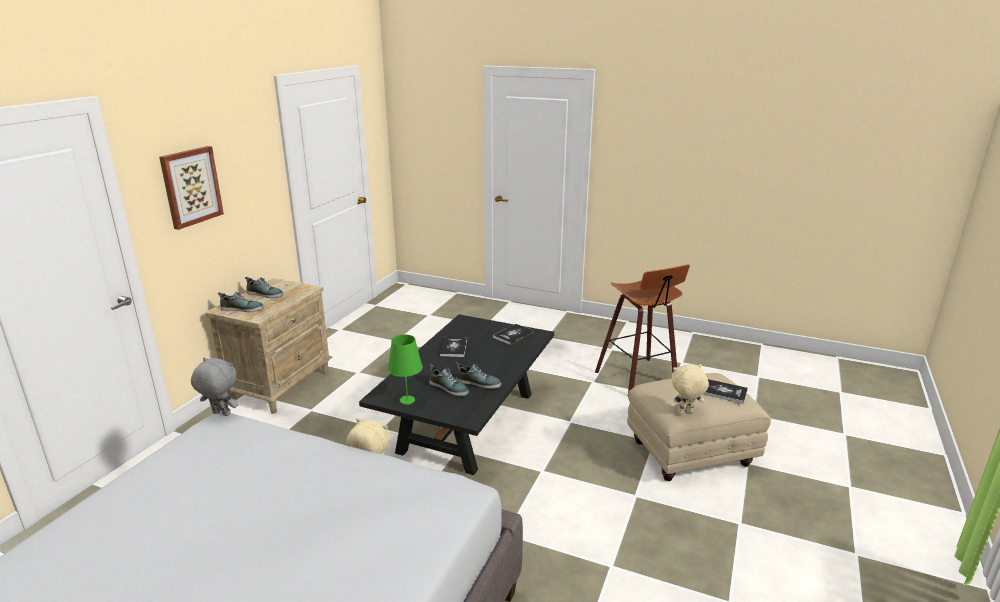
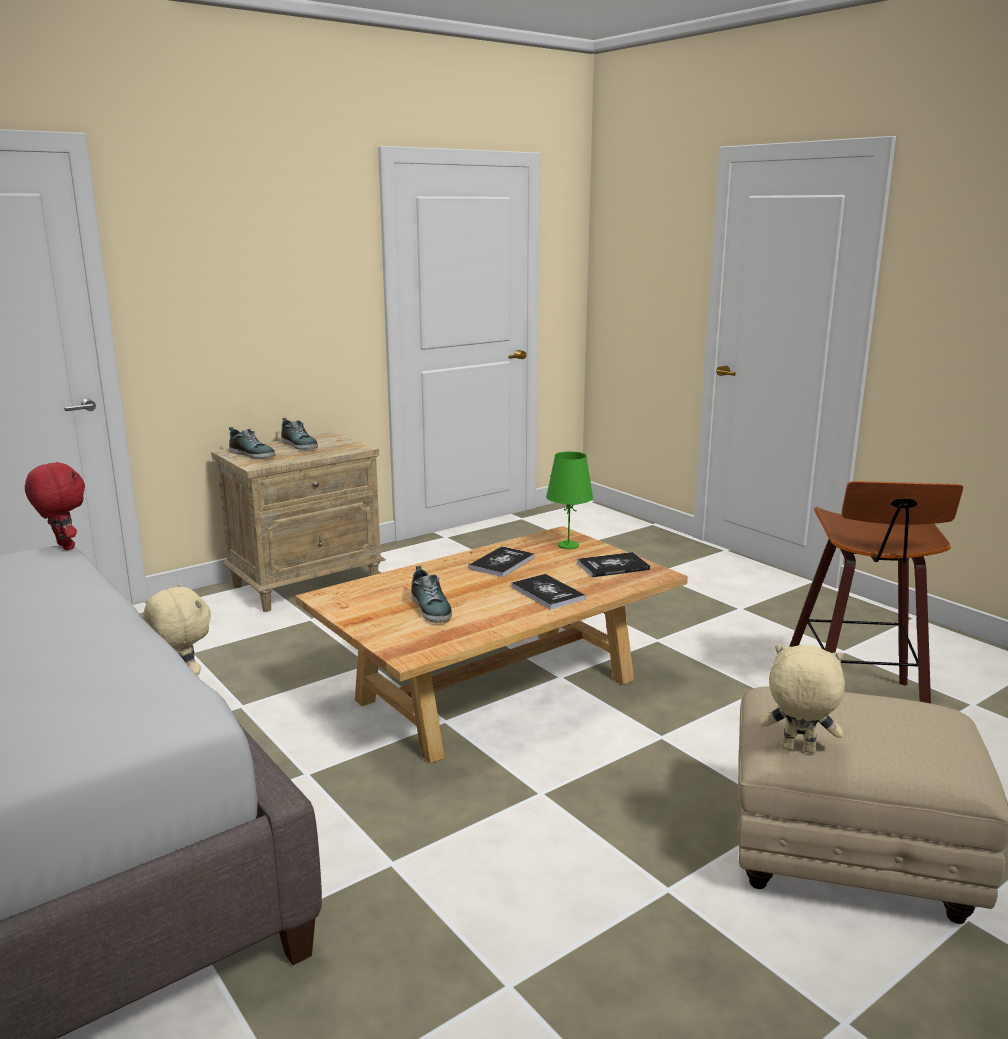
camera: 30 degrees right, 5 degrees down
picture [159,146,224,230] -> none
grey plush toy [191,358,238,416] -> red plush toy [25,462,85,550]
black coffee table [359,314,554,475] -> beige coffee table [295,526,688,763]
green table lamp [388,335,423,405] -> green table lamp moved to [546,451,593,549]
shoe [455,362,501,389] -> none
book [703,379,748,404] -> book moved to [511,574,586,610]

